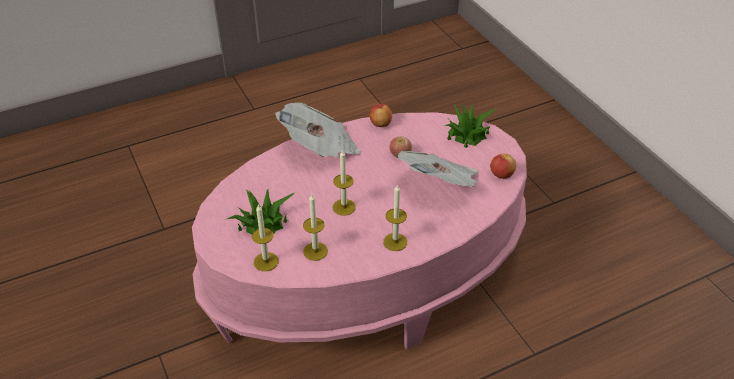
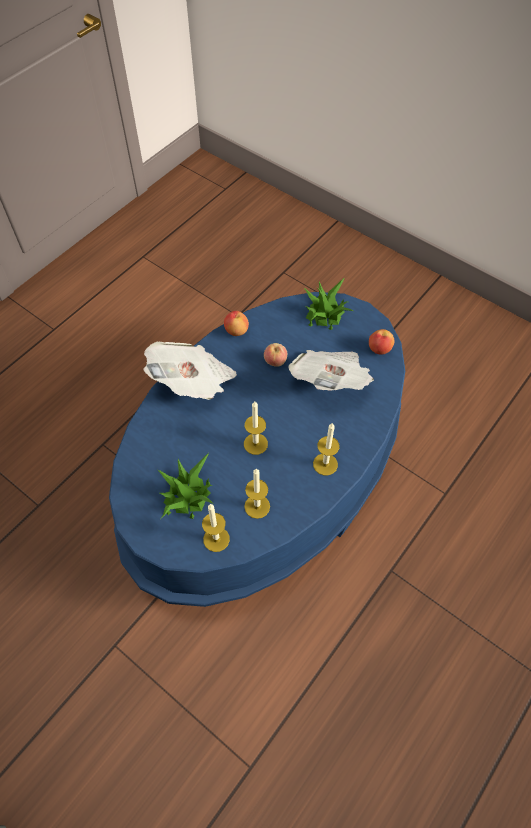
camera: 25 degrees left, 15 degrees up
pink coffee table [192,112,527,349] -> blue coffee table [109,292,405,607]

